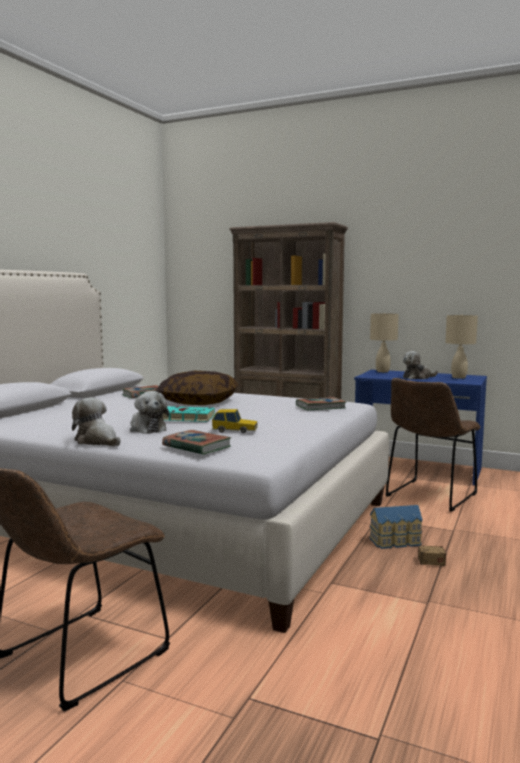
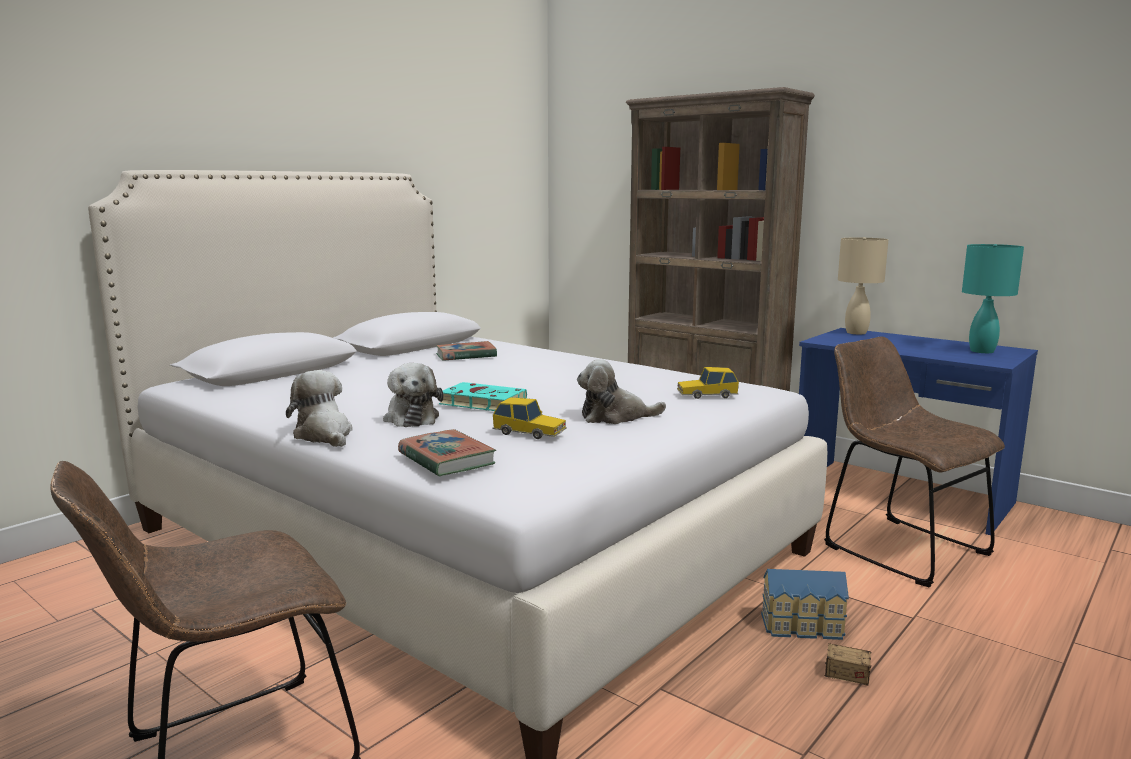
camera: 15 degrees right, 5 degrees up
pillow [156,371,238,405] -> none
book [296,397,346,410] -> toy car [677,367,739,399]
brown chair [385,378,480,512] -> brown chair turned 90 degrees clockwise [824,337,1005,587]
plush toy [403,351,438,380] -> plush toy moved to [577,359,666,424]
beige table lamp [445,315,478,379] -> turquoise table lamp [962,244,1024,353]

